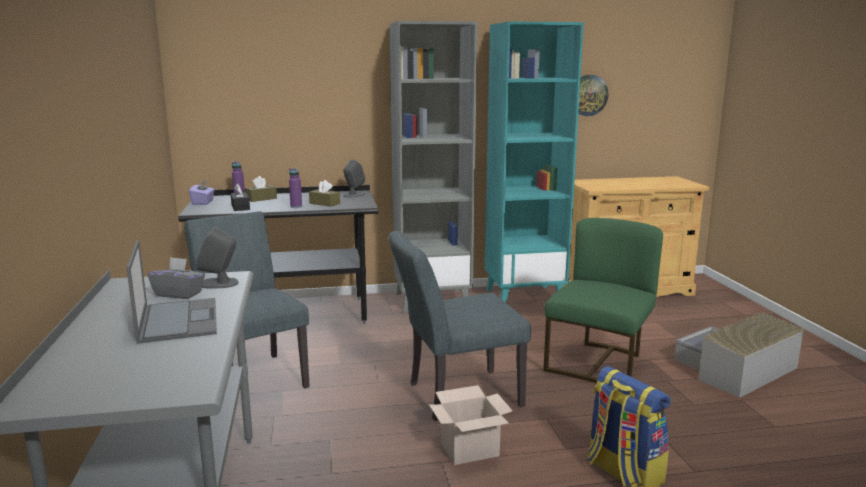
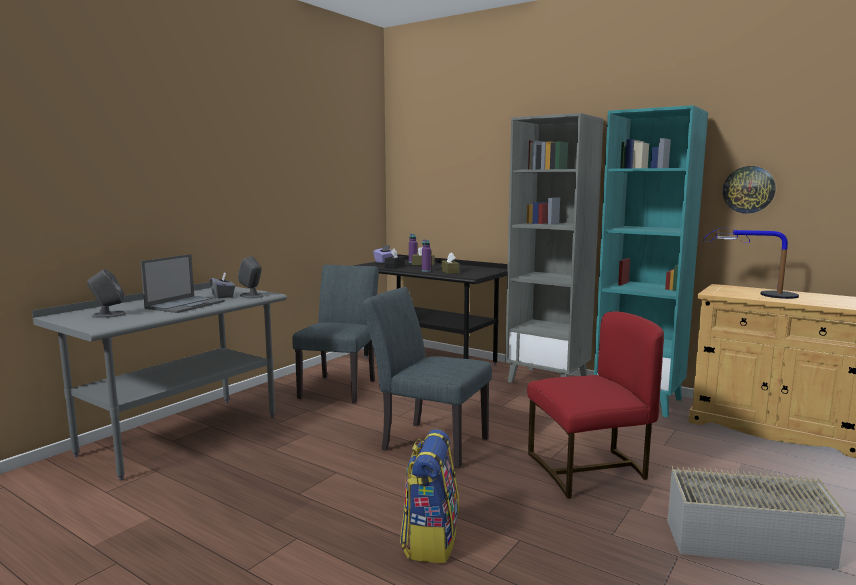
camera: 45 degrees right, 5 degrees down
grey speaker [343,160,365,198] -> grey speaker moved to [87,269,126,318]
cardboard box [429,385,513,465] -> none
green chair [544,218,663,383] -> red chair [527,311,664,499]
none -> table lamp [704,228,799,299]

